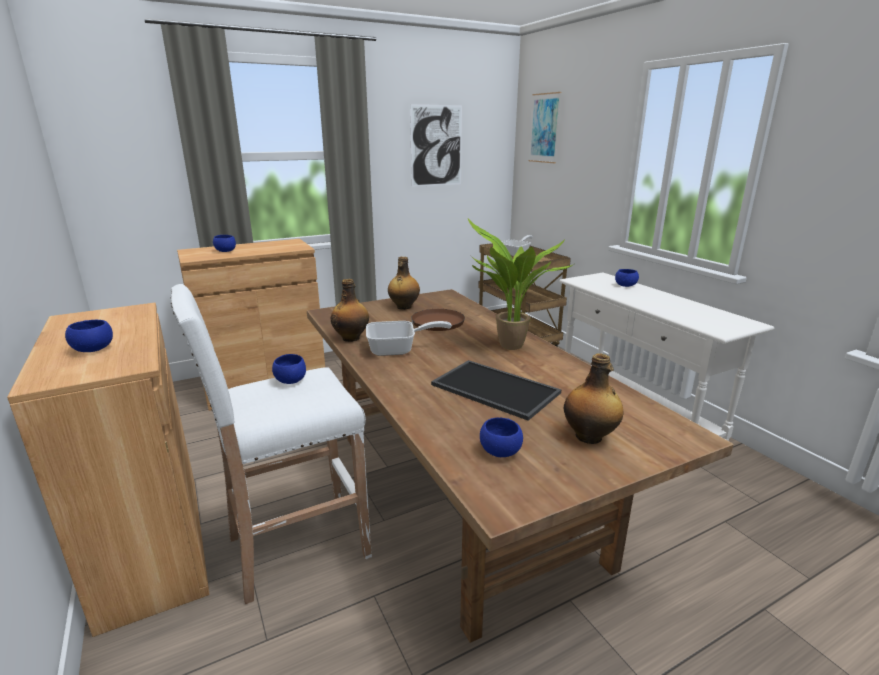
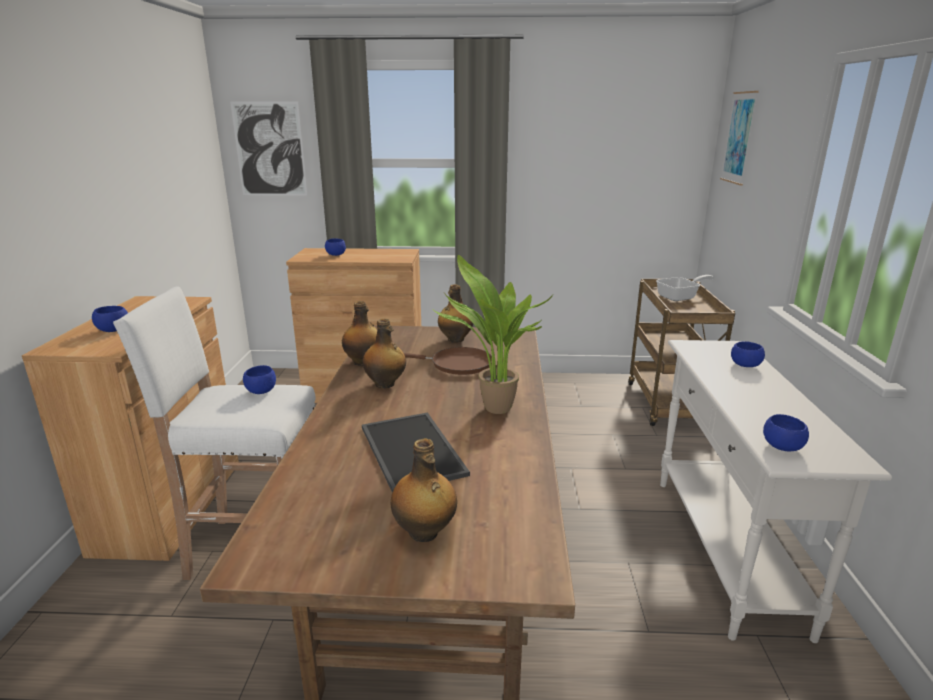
camera: 30 degrees right, 0 degrees up
frying pan [366,321,452,356] -> bottle [363,319,406,388]
picture [410,104,462,187] -> picture moved to [230,102,307,196]
blue bowl [480,418,523,457] -> blue bowl moved to [763,414,809,451]

